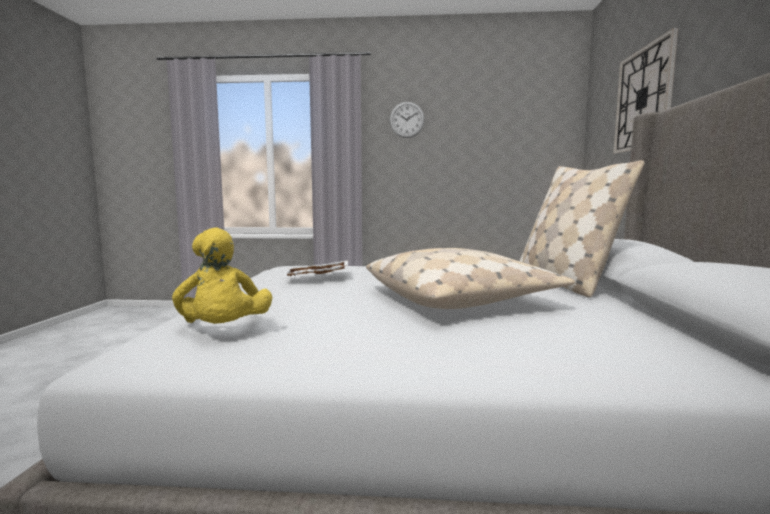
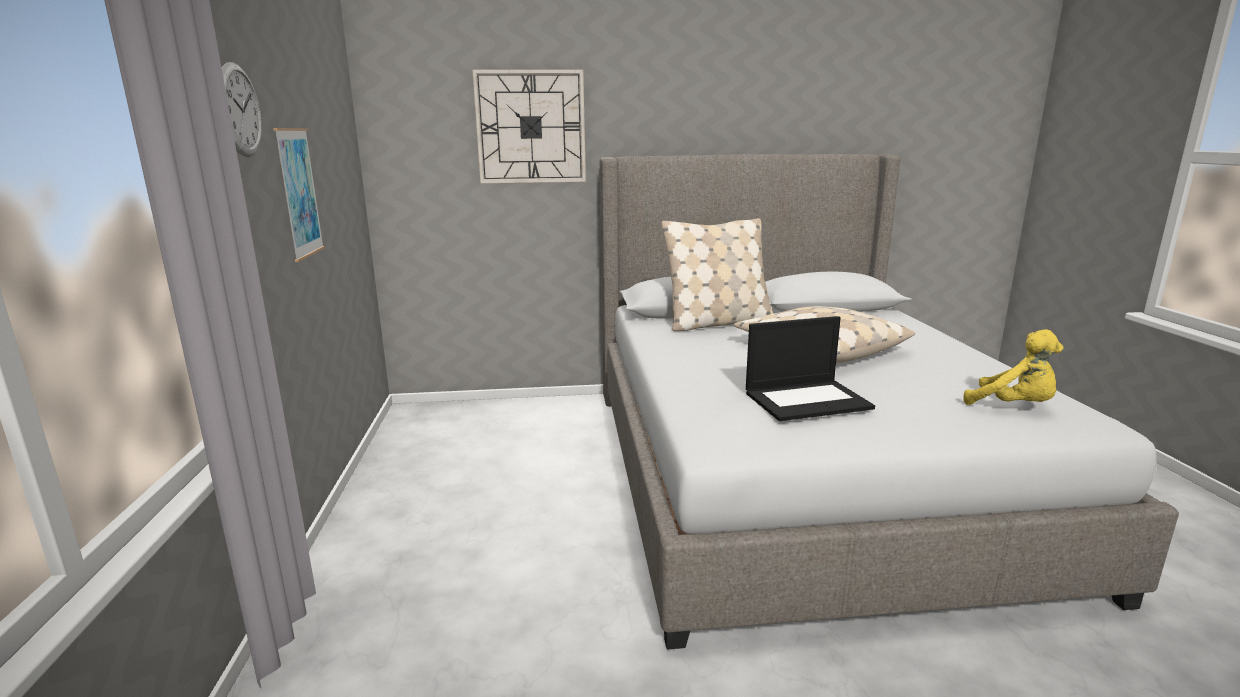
camera: 100 degrees left, 10 degrees up
yellow plush toy [172,228,272,324] -> yellow plush toy turned 75 degrees clockwise [963,329,1064,405]
white tray [284,260,348,276] -> laptop [746,316,875,421]
none -> picture [273,128,325,262]

